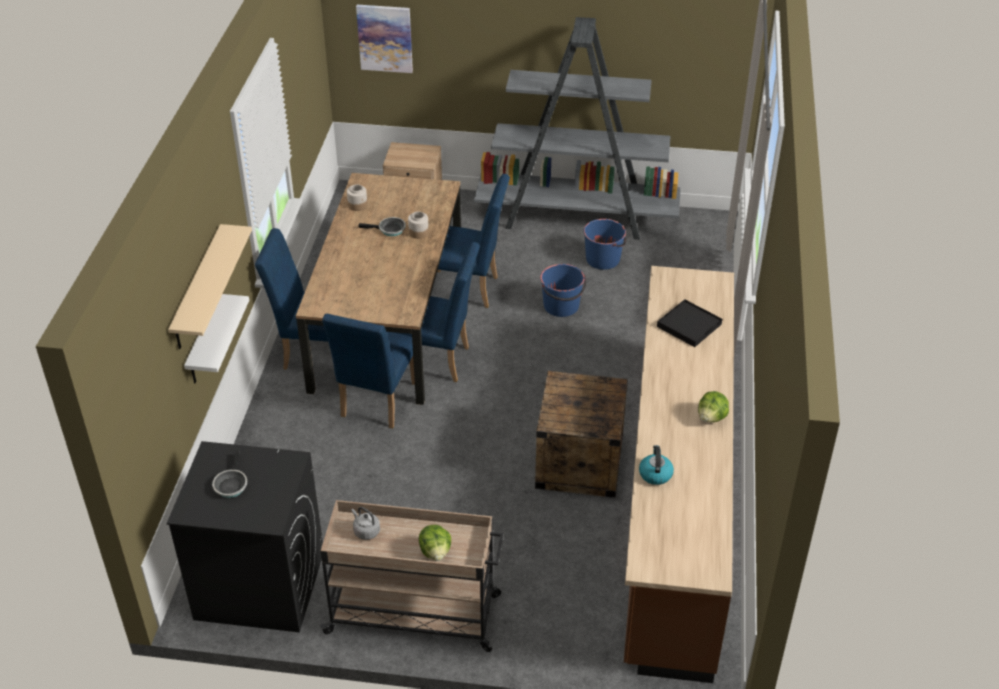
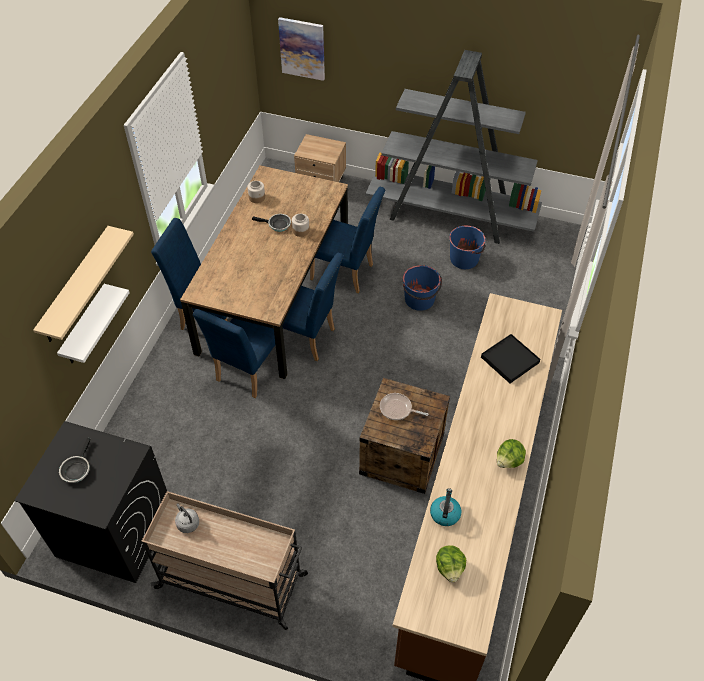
camera: 10 degrees right, 10 degrees up
lettuce [419,525,451,561] -> lettuce moved to [436,545,466,583]
none -> frying pan [380,393,428,420]

